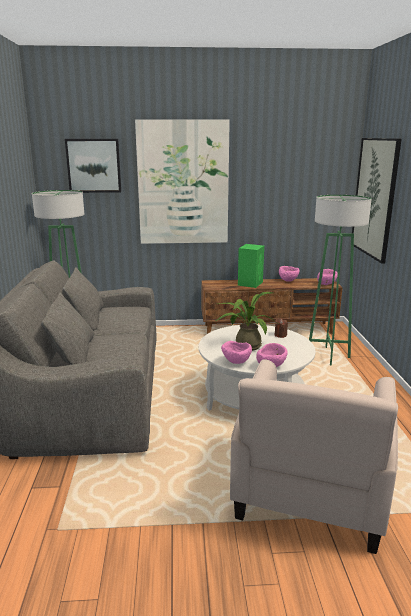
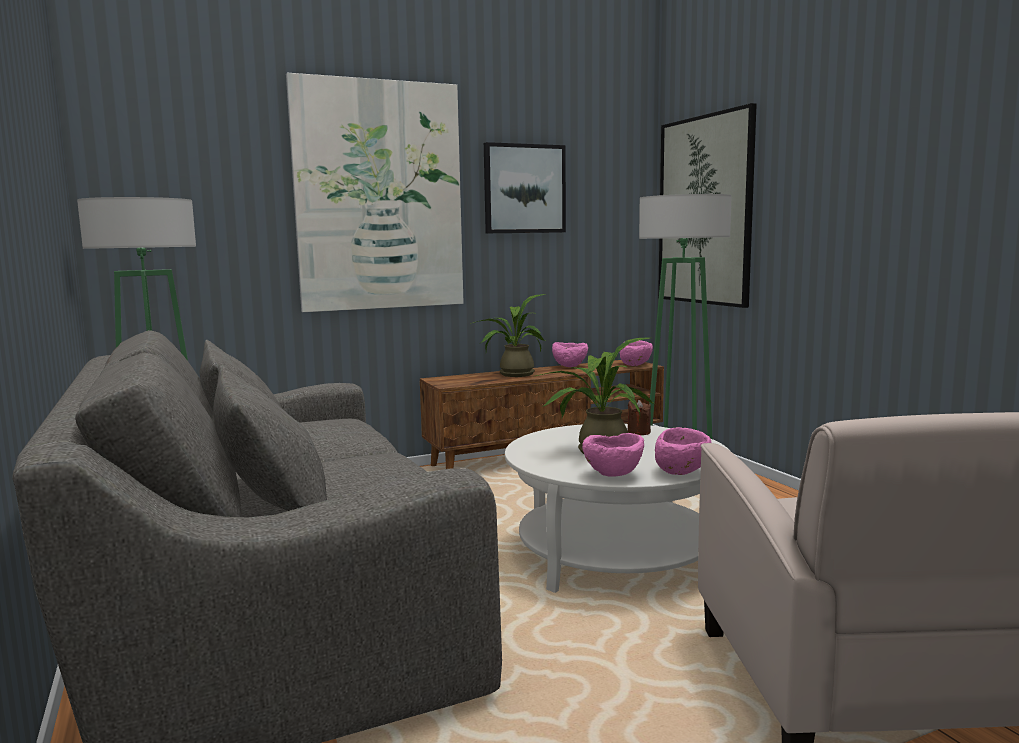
camera: 20 degrees left, 10 degrees down
picture [65,139,121,193] -> picture moved to [484,142,566,233]
green speaker [238,244,264,288] -> potted plant [470,294,546,377]

